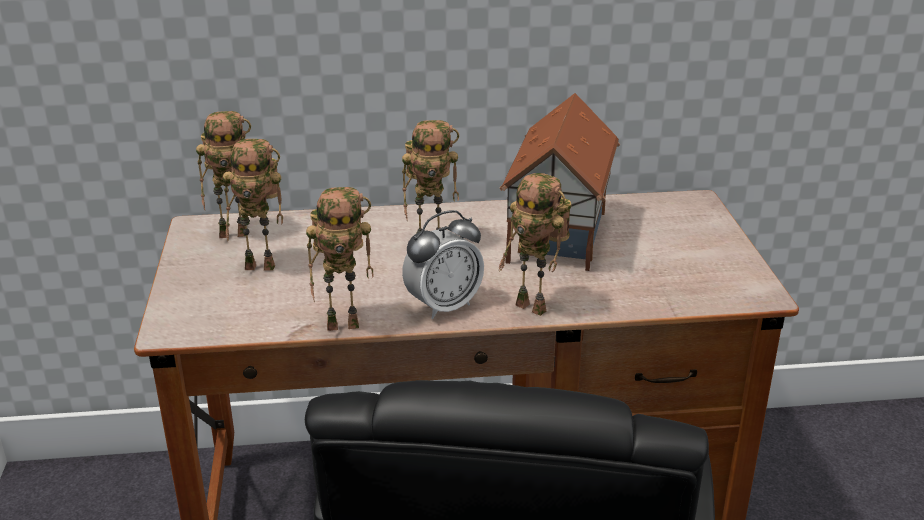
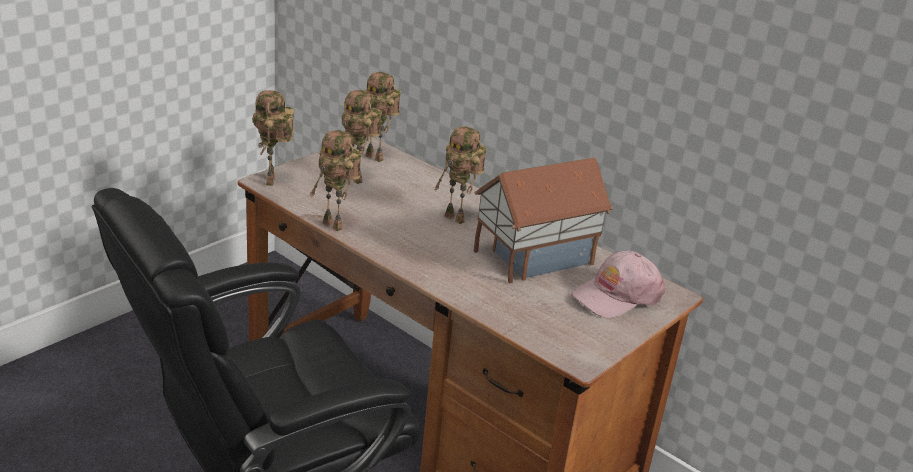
camera: 45 degrees right, 0 degrees up
alarm clock [402,210,484,319] -> none
toy robot [499,173,571,316] -> toy robot moved to [252,90,294,186]
none -> pink cap [571,251,665,318]

